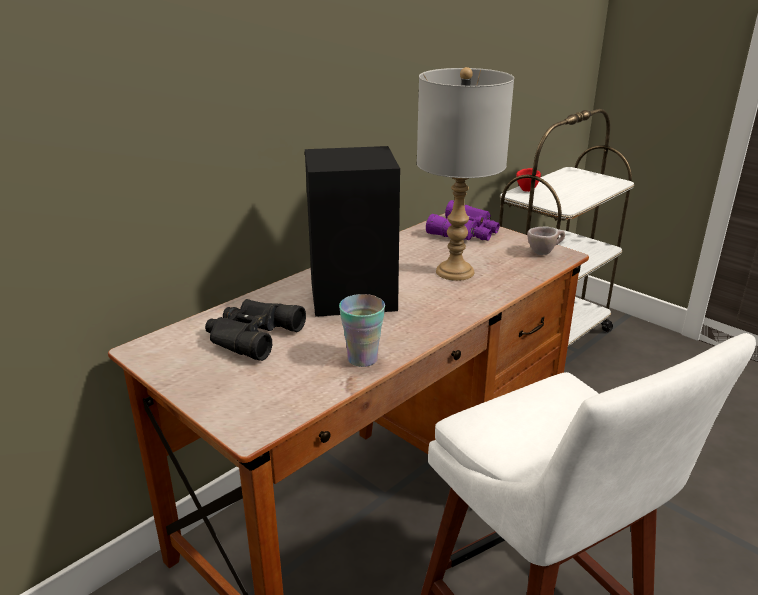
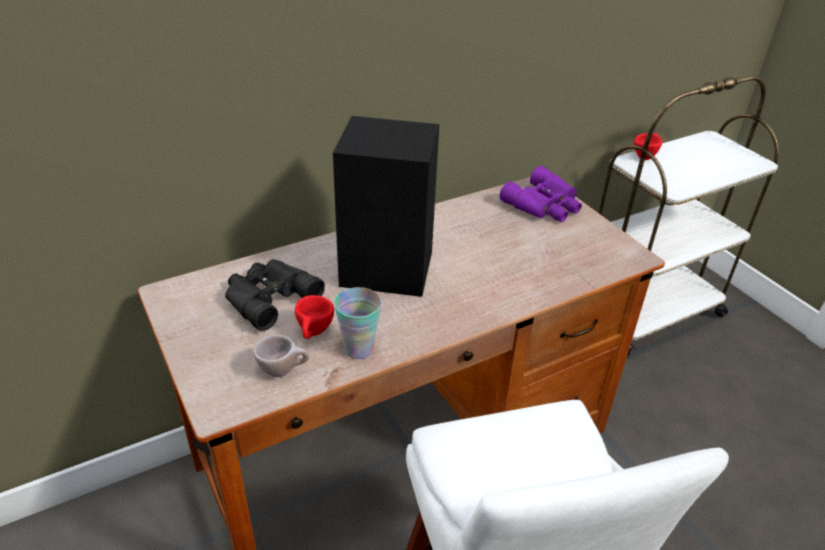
camera: 15 degrees right, 10 degrees up
grey table lamp [417,67,514,281] -> none
beige cup [527,227,565,255] -> beige cup moved to [253,335,309,377]
none -> red cup [295,295,334,339]

